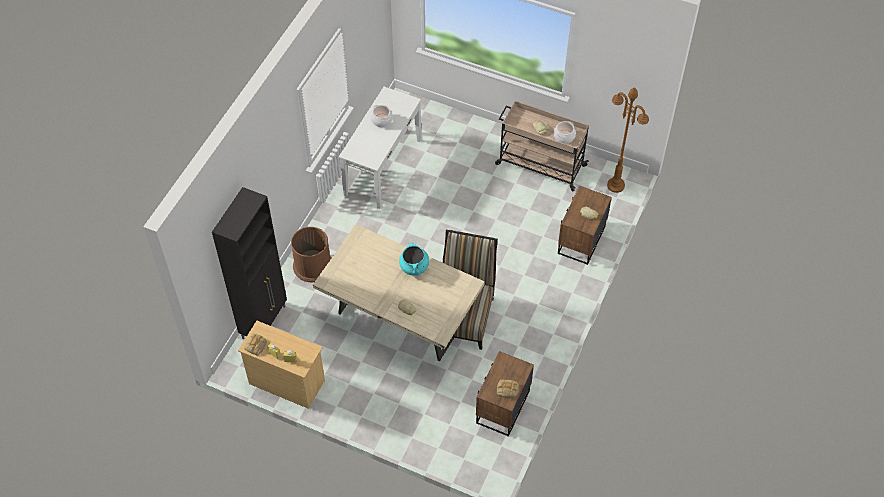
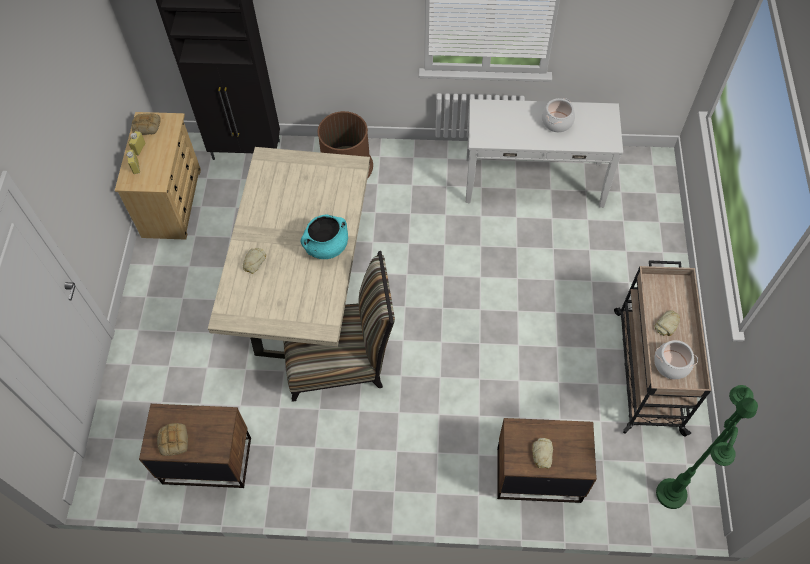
camera: 70 degrees right, 5 degrees up
brown floor lamp [607,87,649,193] -> green floor lamp [656,385,758,509]

